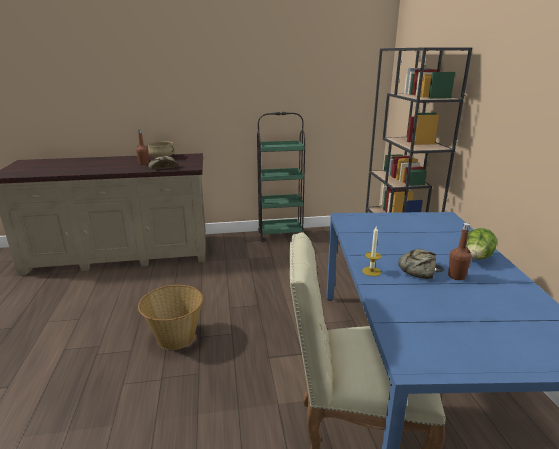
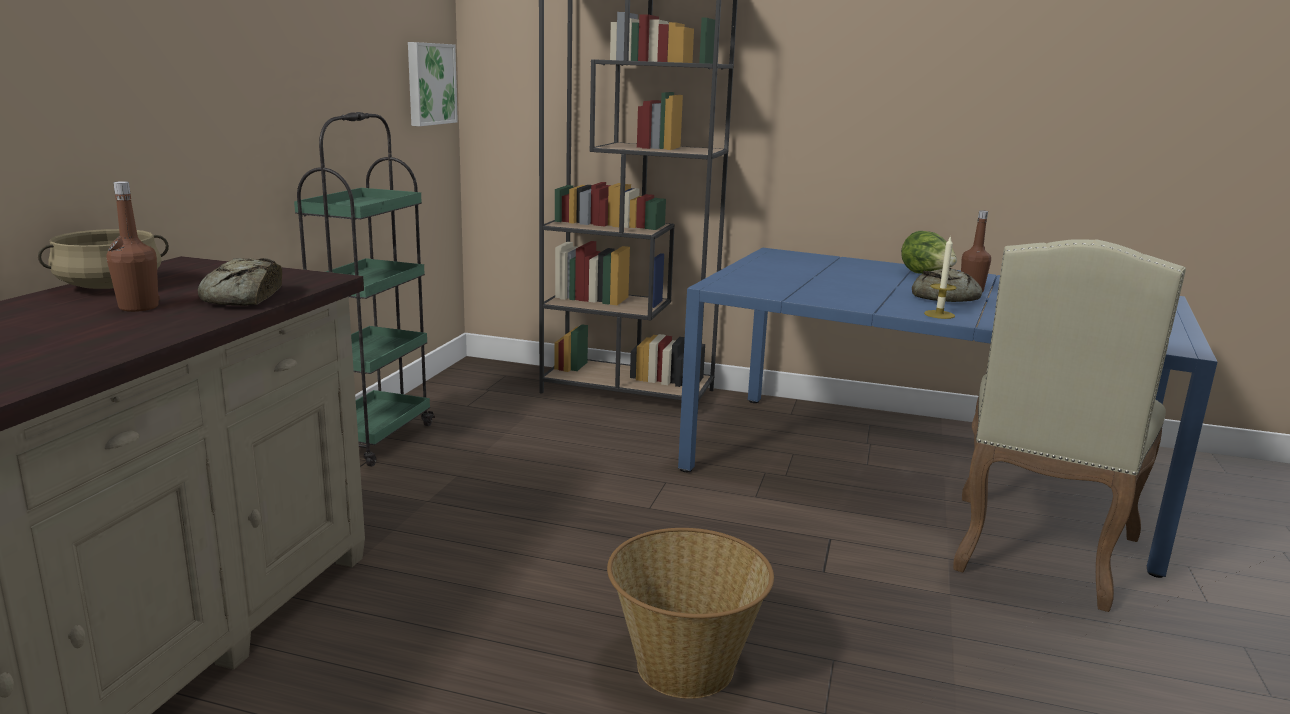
camera: 65 degrees left, 5 degrees down
none -> picture [408,42,458,126]

